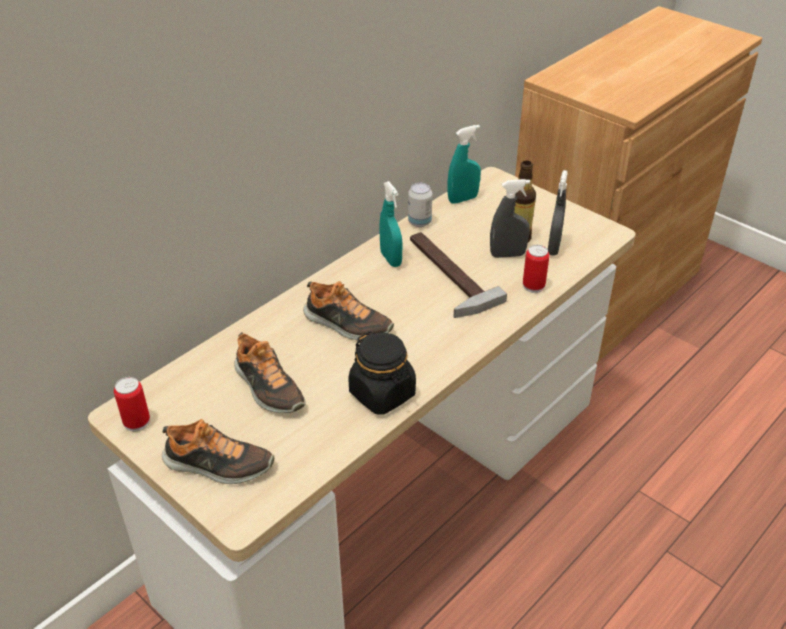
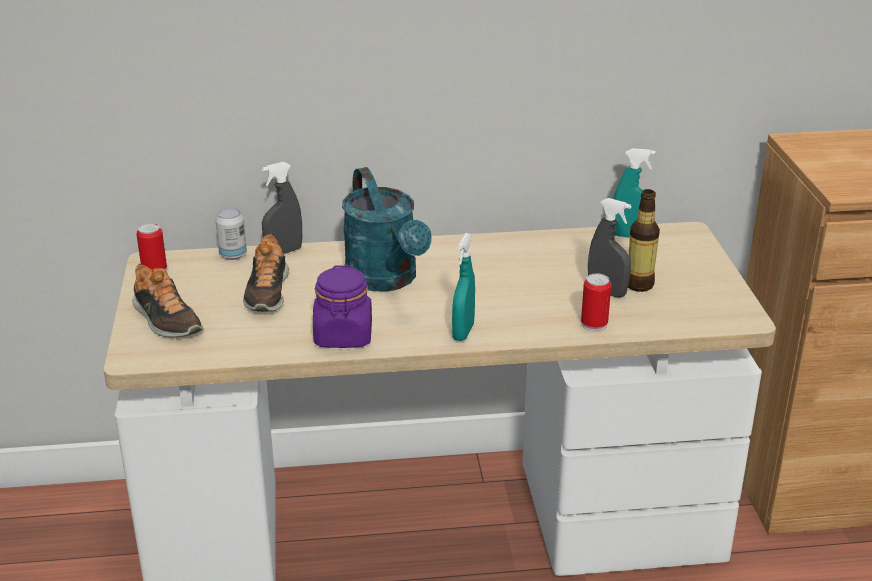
camera: 40 degrees right, 10 degrees down
shoe [303,281,394,340] -> turquoise watering can [342,167,432,291]
black jar [348,331,416,415] -> purple jar [313,265,372,348]
turquoise spray bottle [380,181,402,267] -> turquoise spray bottle moved to [452,233,475,341]
can [408,183,432,227] -> can moved to [216,208,247,260]
hammer [410,232,507,318] -> none
grey spray bottle [548,170,568,256] -> grey spray bottle moved to [262,162,302,254]

